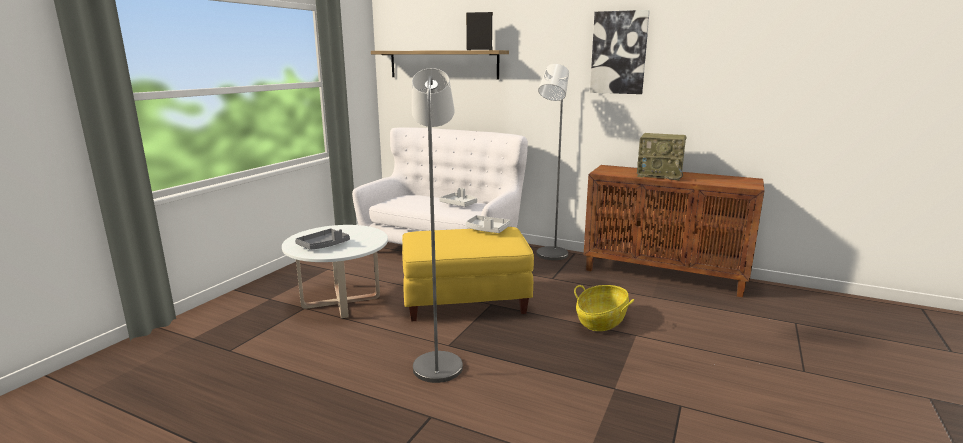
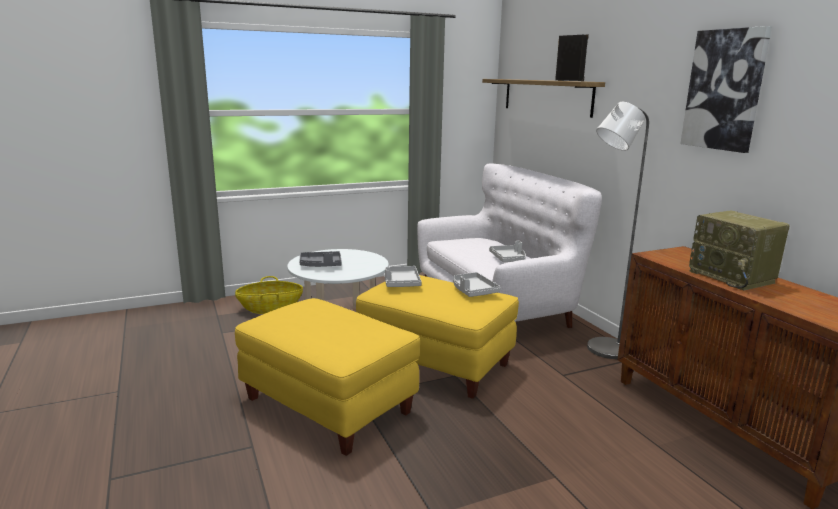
camera: 40 degrees right, 0 degrees up
grey floor lamp [412,68,463,383] -> yellow ottoman [235,298,420,456]
basket [574,285,634,331] -> basket moved to [235,276,303,314]
none -> grey tray [385,266,422,287]

